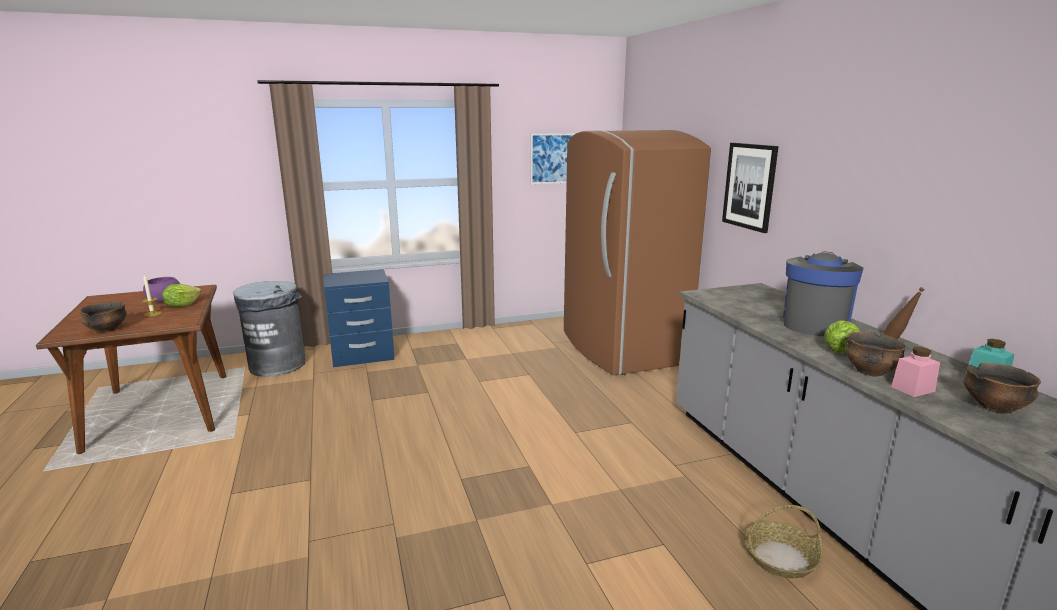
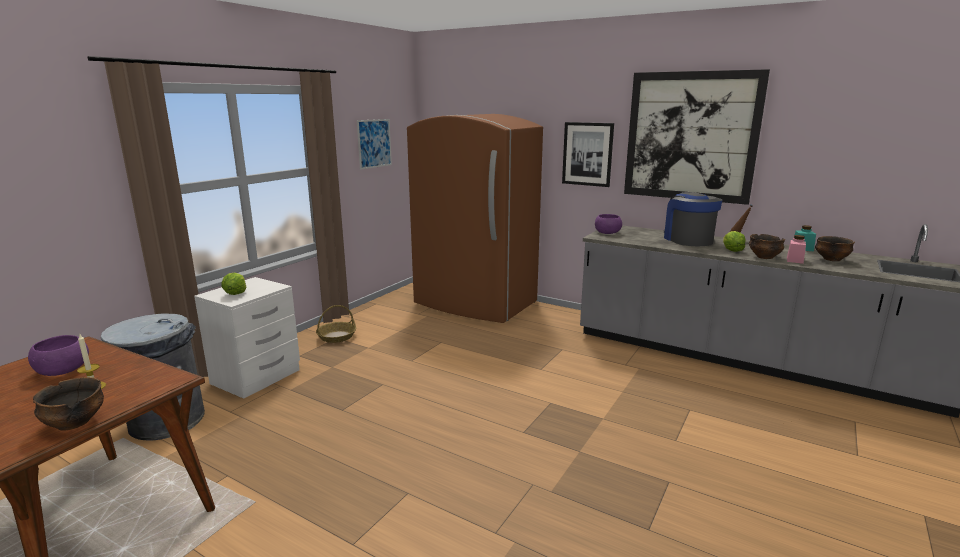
camera: 40 degrees left, 0 degrees up
lettuce [162,284,201,307] -> lettuce moved to [221,273,246,295]
blue nightstand [324,269,394,367] -> white nightstand [194,277,300,399]
basket [744,505,823,578] -> basket moved to [316,305,356,343]
none -> purple bowl [595,214,622,234]
none -> picture [624,69,770,205]

